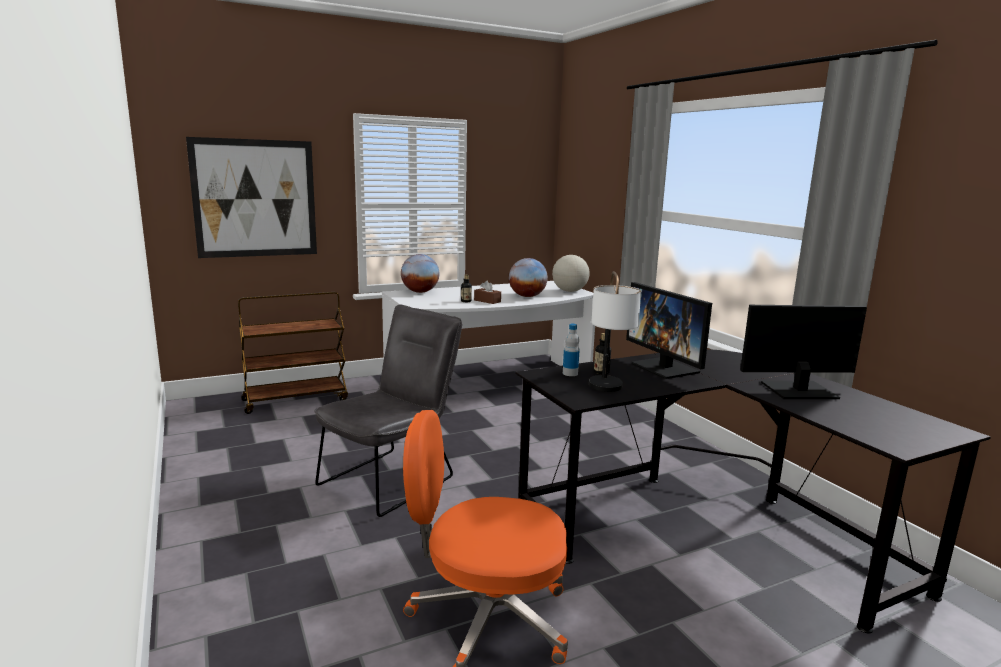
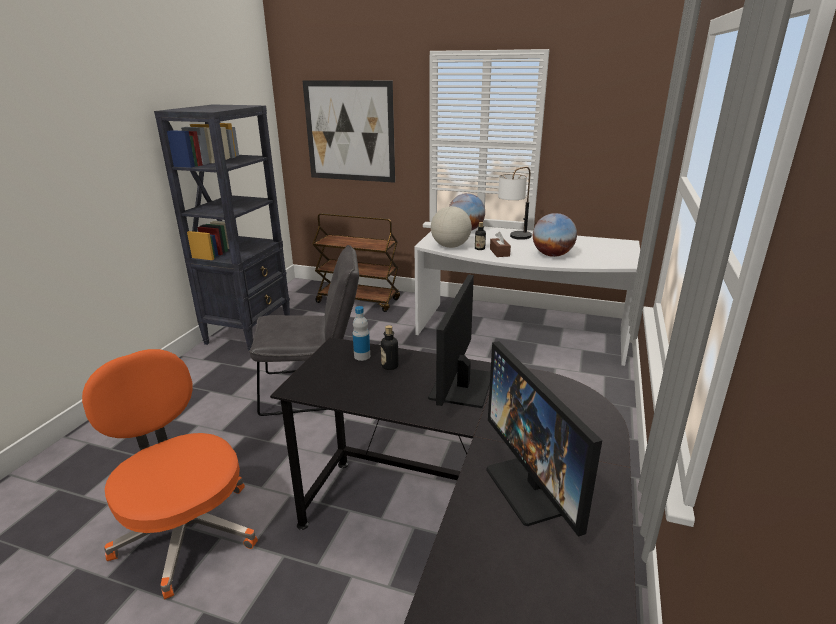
camera: 45 degrees right, 10 degrees up
globe [552,255,590,292] -> globe moved to [431,206,472,248]
table lamp [589,271,641,392] -> table lamp moved to [498,166,532,240]
monitor [740,305,867,399] -> monitor turned 150 degrees counterclockwise [486,341,602,537]
none -> black bookcase [154,104,290,351]

